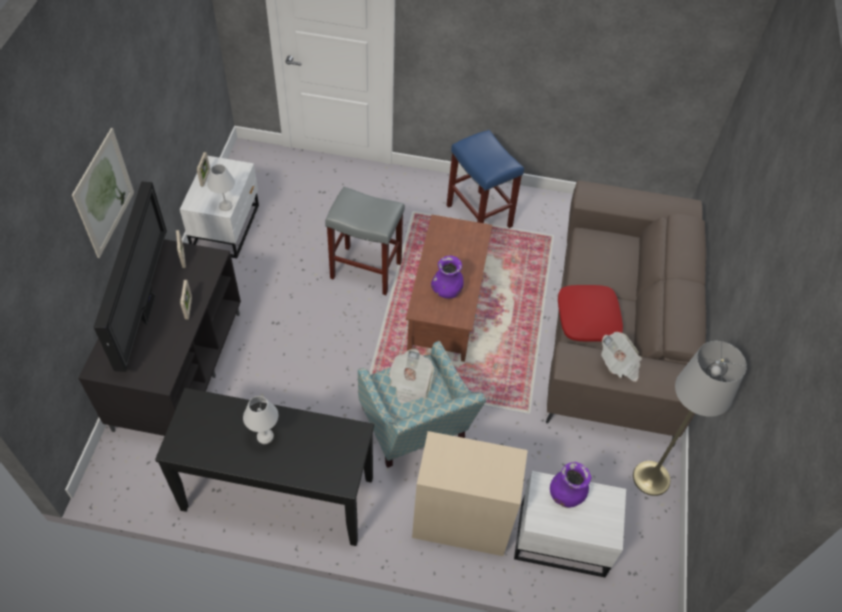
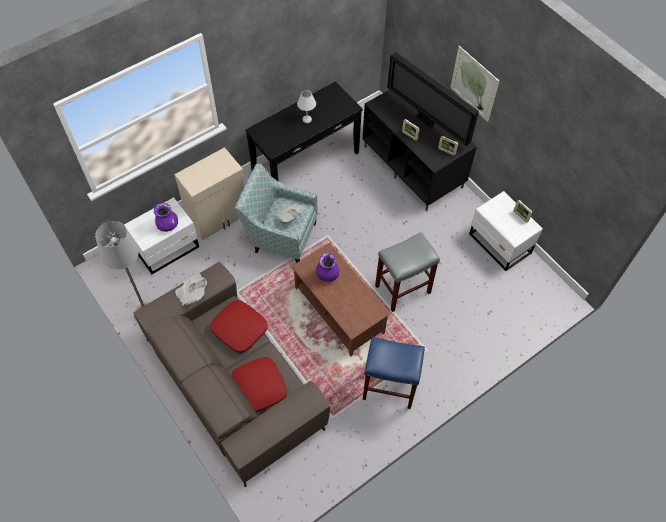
camera: 135 degrees right, 5 degrees up
white table lamp [207,164,235,211] -> none
none -> red pillow [231,357,287,412]

